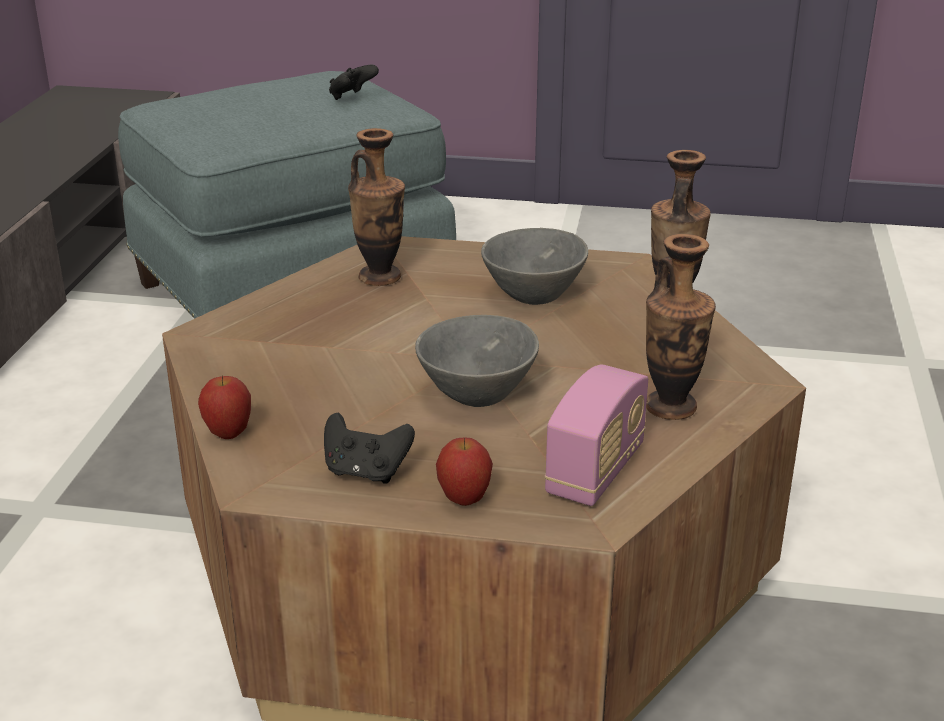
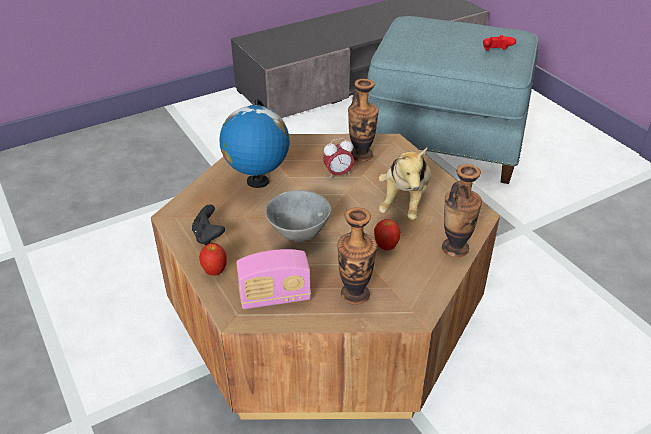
camera: 50 degrees right, 10 degrees up
apple [198,375,251,439] -> apple moved to [374,219,401,250]
black game controller [329,65,379,100] -> red game controller [483,35,516,51]
grey bowl [481,228,588,305] -> plush toy [379,148,431,220]
none -> globe [219,99,289,188]
none -> alarm clock [323,138,354,179]

